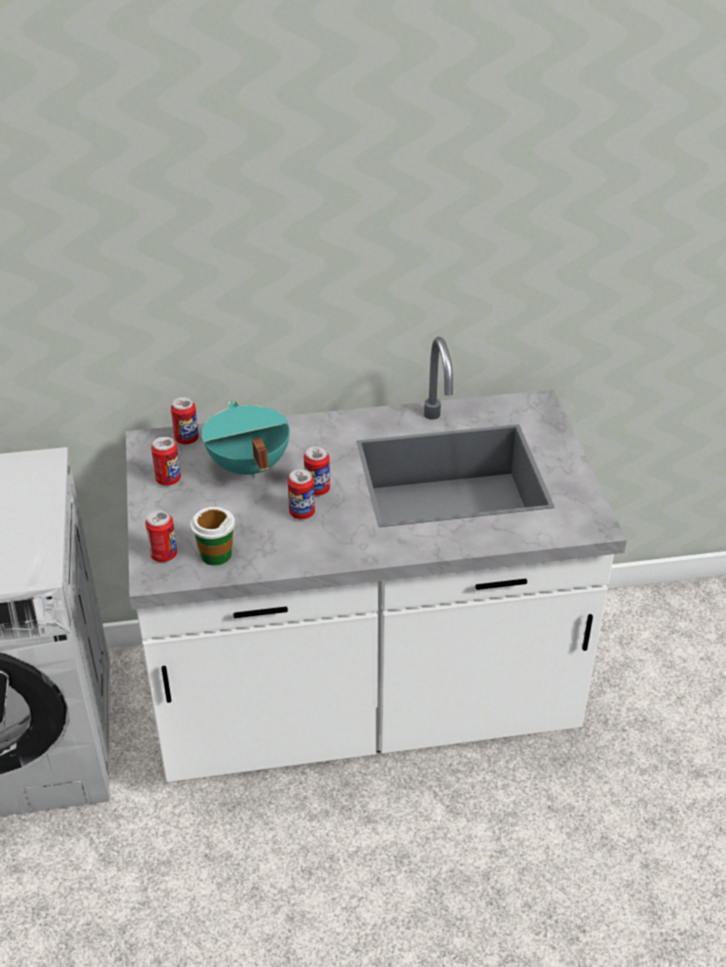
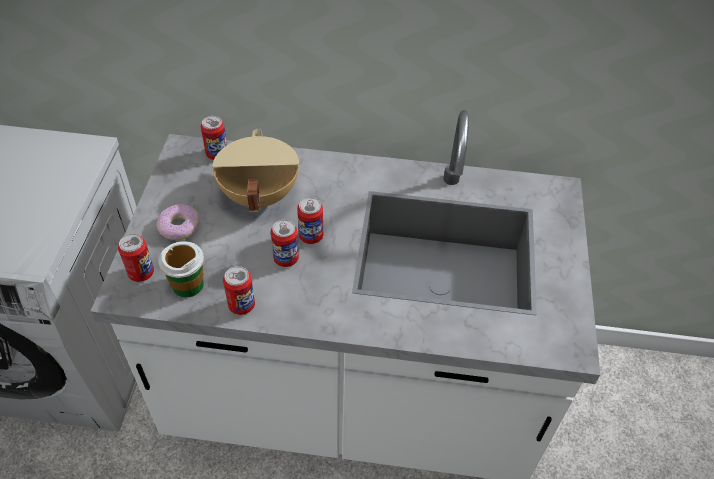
camera: 15 degrees right, 10 degrees up
can [151,437,181,486] -> can moved to [223,266,255,315]
turquoise cooking pot [202,400,290,478] -> beige cooking pot [212,129,299,212]
none -> donut [156,204,200,240]

